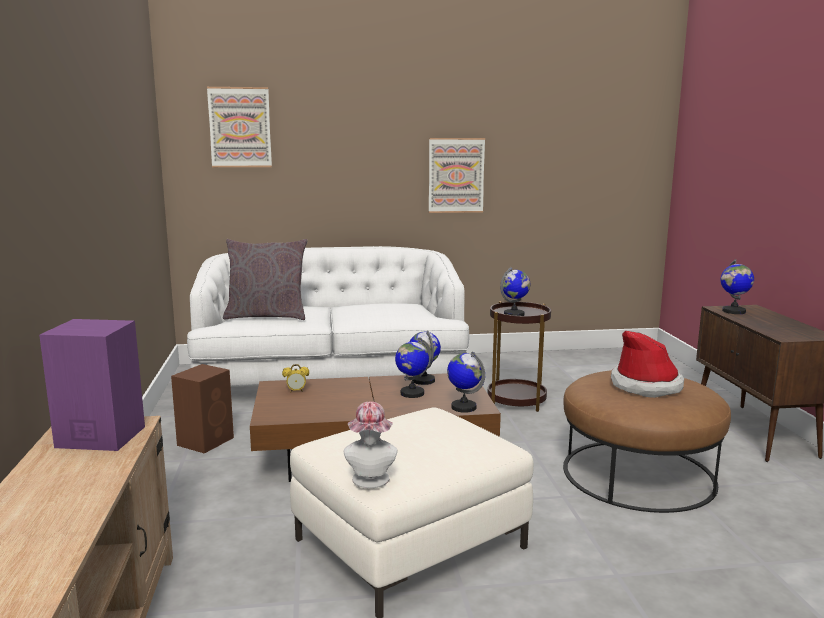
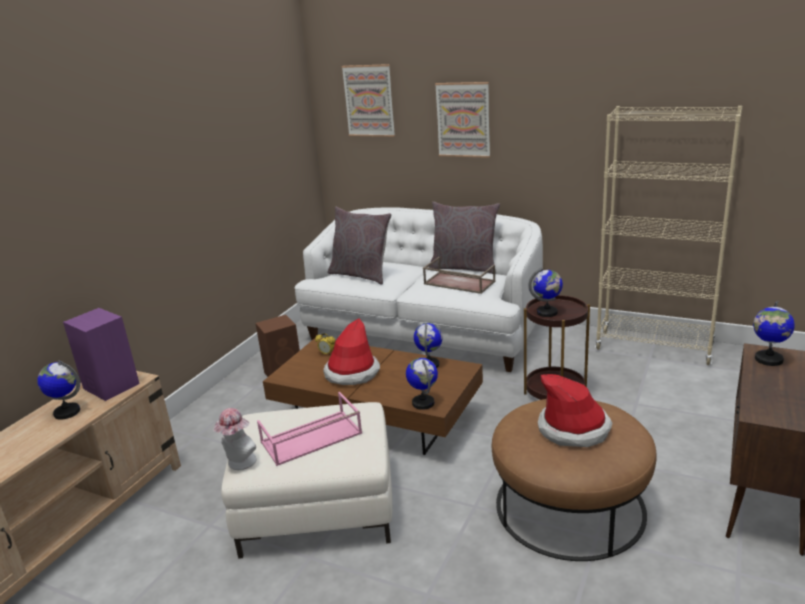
camera: 35 degrees right, 10 degrees up
globe [395,337,431,398] -> globe moved to [37,360,80,420]
picture [429,138,485,213] -> picture moved to [435,82,490,158]
none -> pink tray [257,392,362,466]
none -> hat [323,318,380,385]
none -> brown tray [423,257,496,294]
none -> grey pillow [429,202,500,274]
none -> beige bookcase [595,106,743,365]

